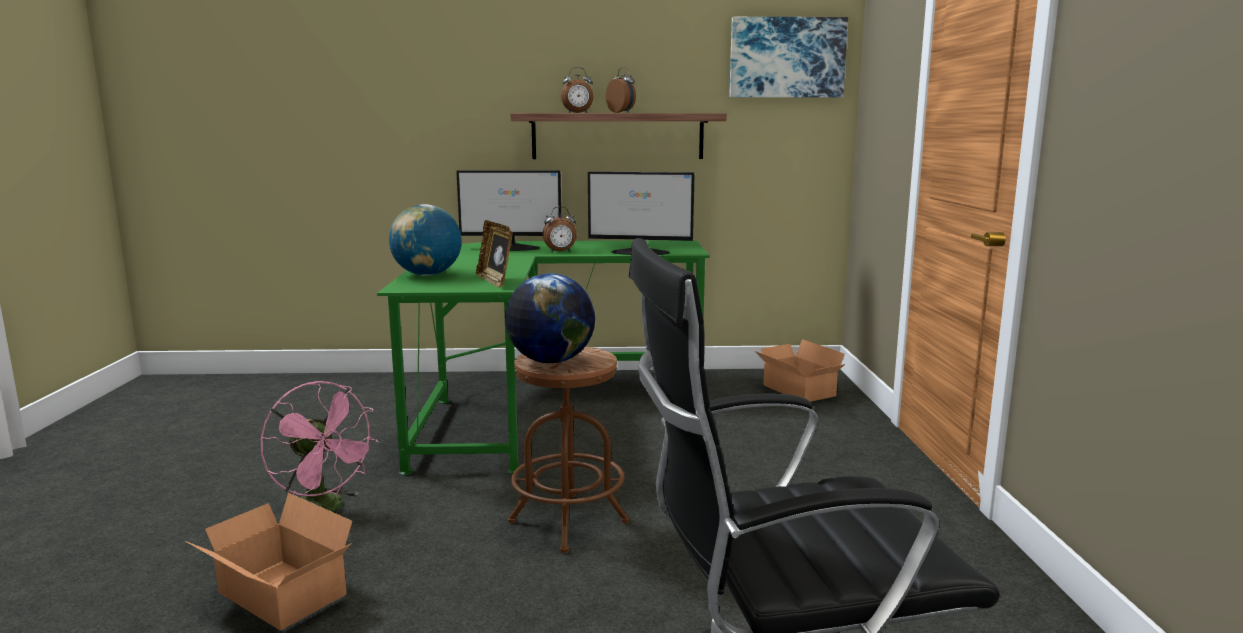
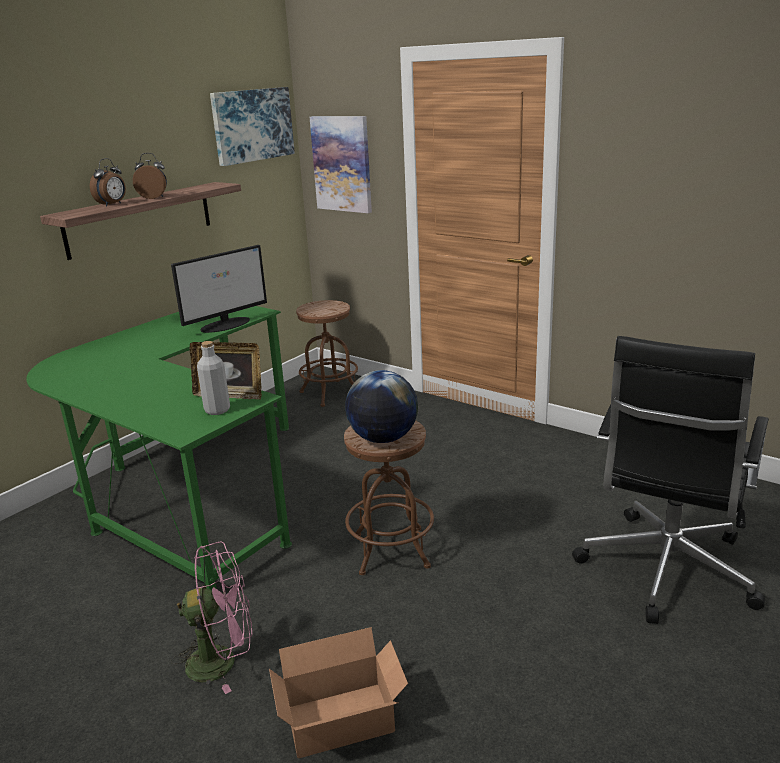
camera: 50 degrees left, 10 degrees up
globe [389,204,462,276] -> none
monitor [456,170,561,251] -> none
alarm clock [543,206,577,253] -> none
cardboard box [755,339,845,402] -> brown stool [296,300,358,407]
none -> grey bottle [197,341,230,415]
none -> picture [310,116,372,213]

